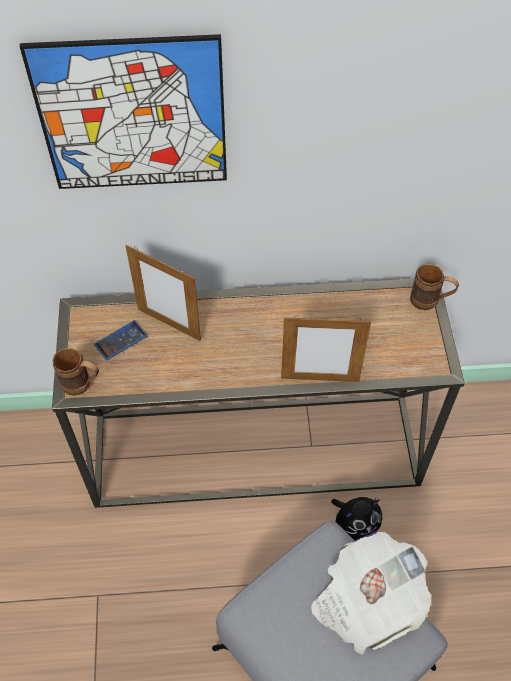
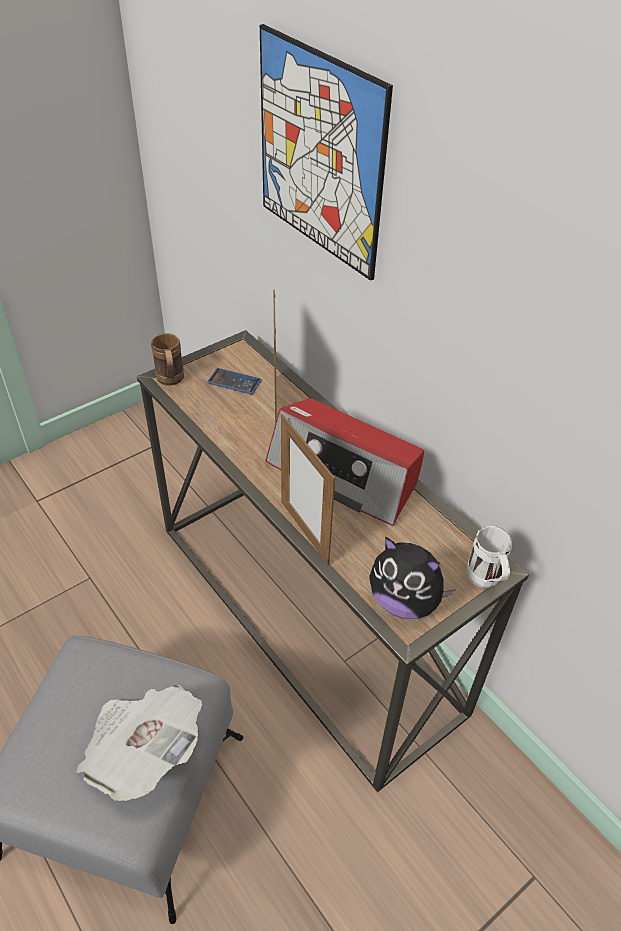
camera: 55 degrees right, 10 degrees down
plush toy [331,497,382,541] -> plush toy moved to [369,537,456,619]
brown mug [410,264,459,310] -> white mug [466,526,512,588]
none -> radio [265,398,424,526]

